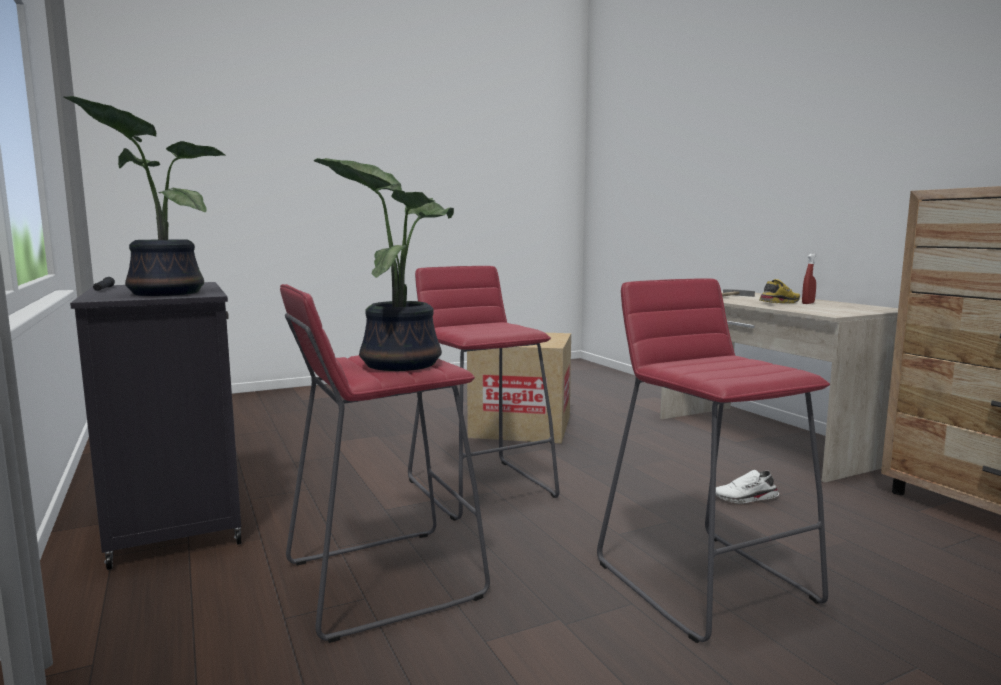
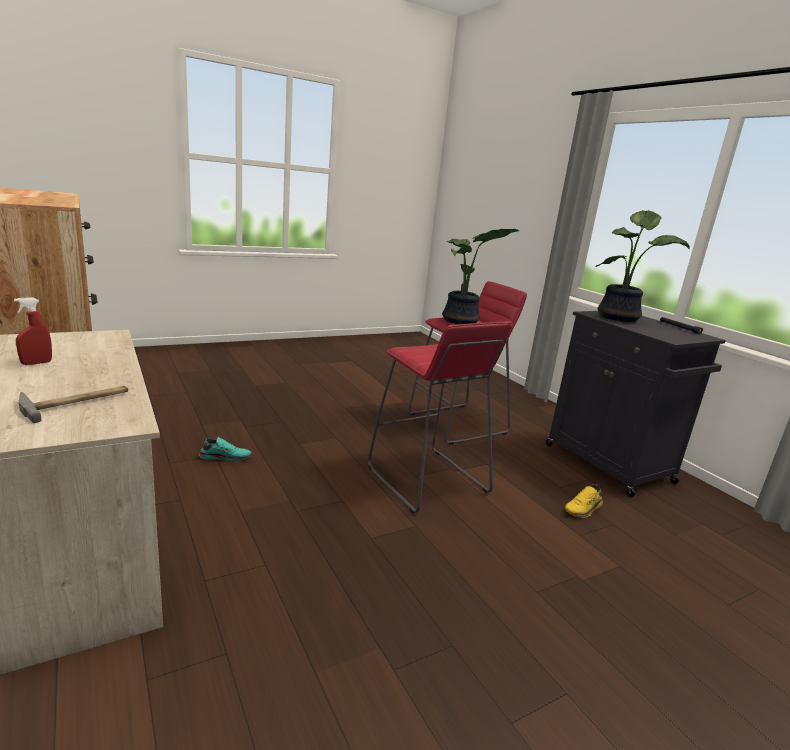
camera: 175 degrees right, 10 degrees up
cardboard box [467,333,571,444] -> none
red stool [597,278,830,643] -> none
white shoe [716,470,779,504] -> turquoise shoe [199,437,251,462]
yellow shoe [759,279,800,303] -> yellow shoe moved to [565,485,603,518]

